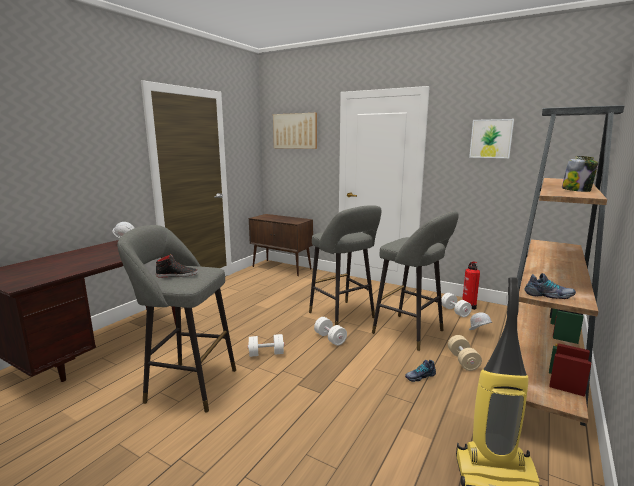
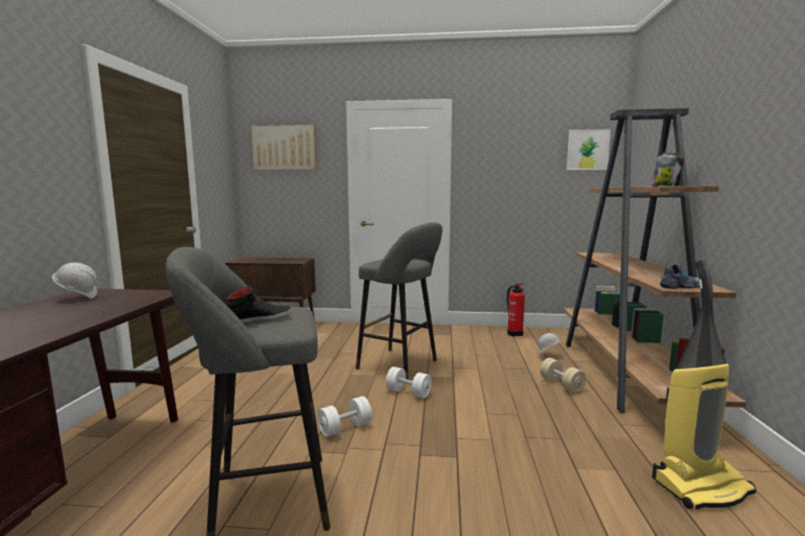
camera: 25 degrees left, 5 degrees down
grey stool [372,211,459,351] -> none
shoe [405,360,436,382] -> none
white dumbbell [441,293,472,317] -> none
picture [469,119,514,158] -> picture moved to [567,129,611,170]

